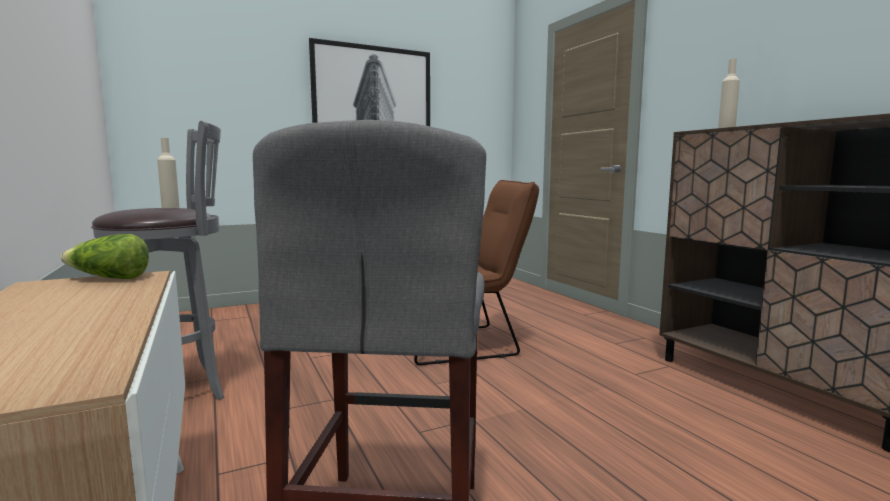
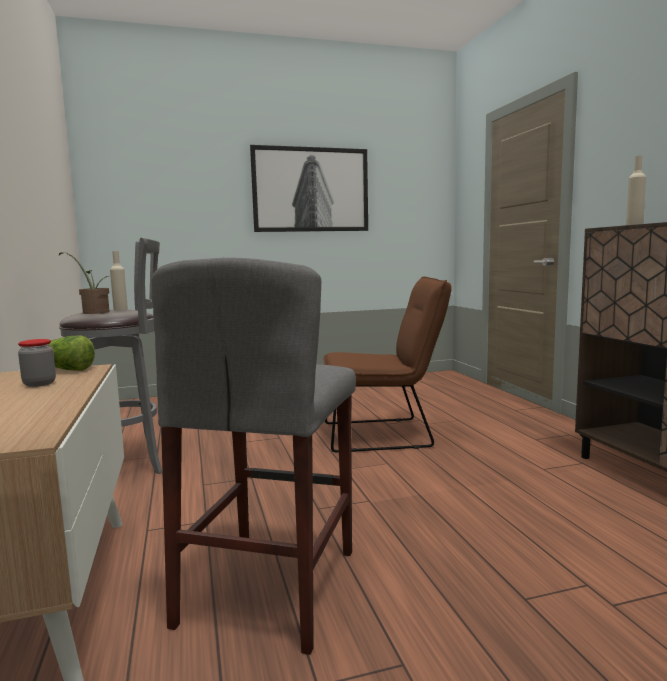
camera: 10 degrees right, 0 degrees up
none -> jar [18,339,56,387]
none -> potted plant [59,252,114,314]

